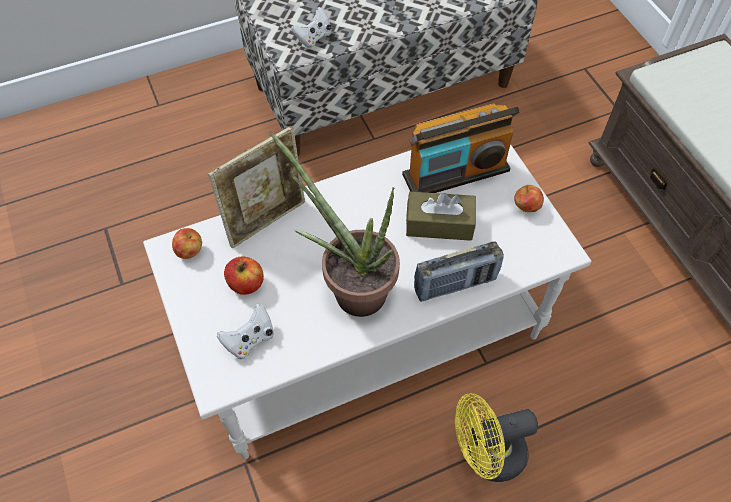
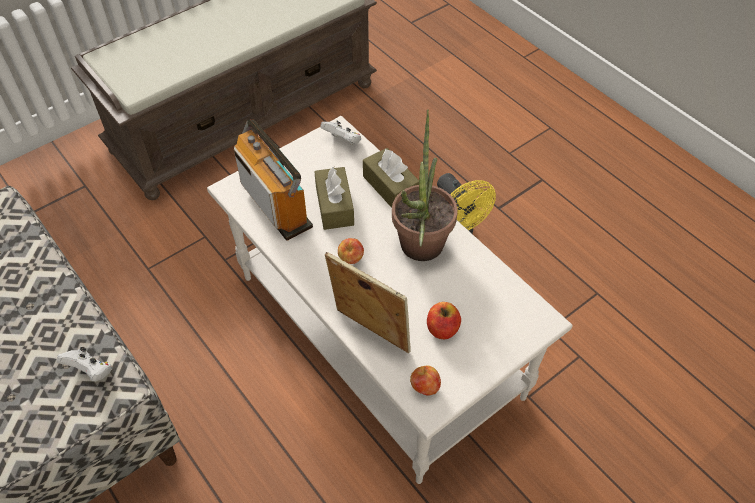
camera: 105 degrees left, 5 degrees down
white game controller [217,303,274,359] -> white game controller moved to [320,121,361,145]
radio [414,241,504,302] -> brown tissue box [363,148,419,208]
apple [514,185,544,212] -> apple moved to [338,238,364,264]

